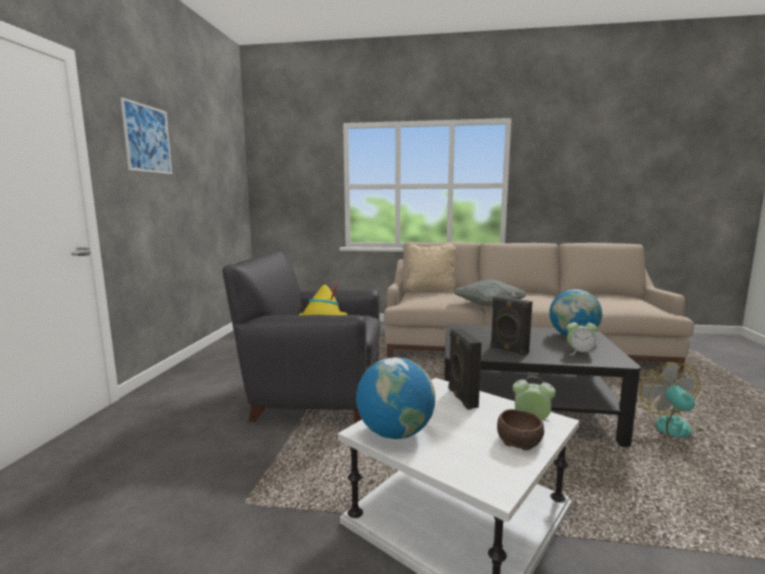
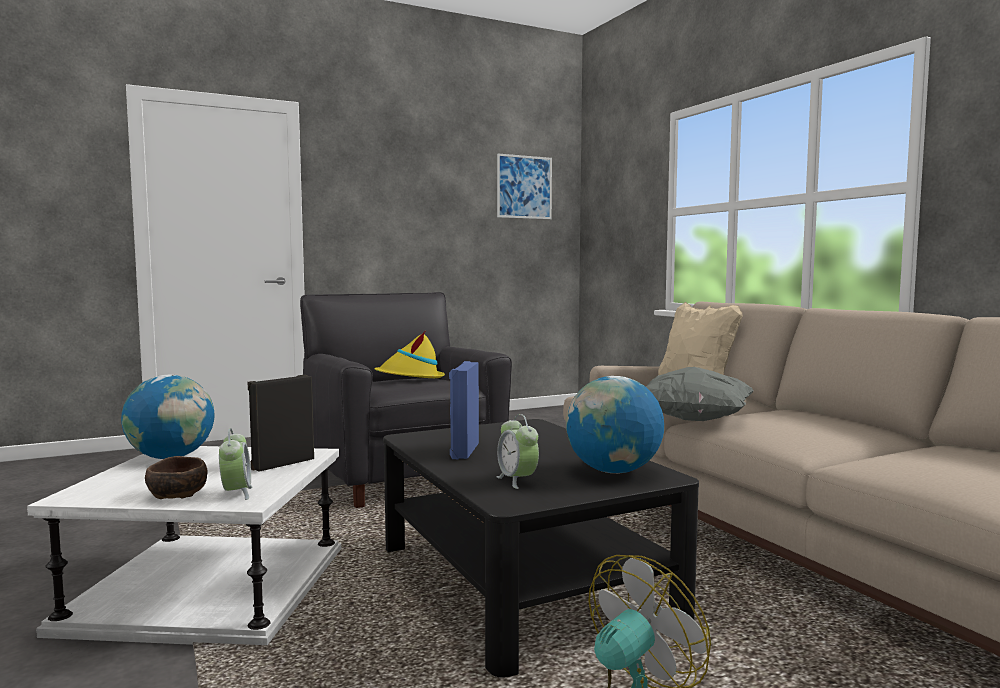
camera: 55 degrees right, 5 degrees down
picture [120,97,172,174] -> picture moved to [497,153,552,219]
black speaker [490,296,533,356] -> blue speaker [449,361,479,459]

